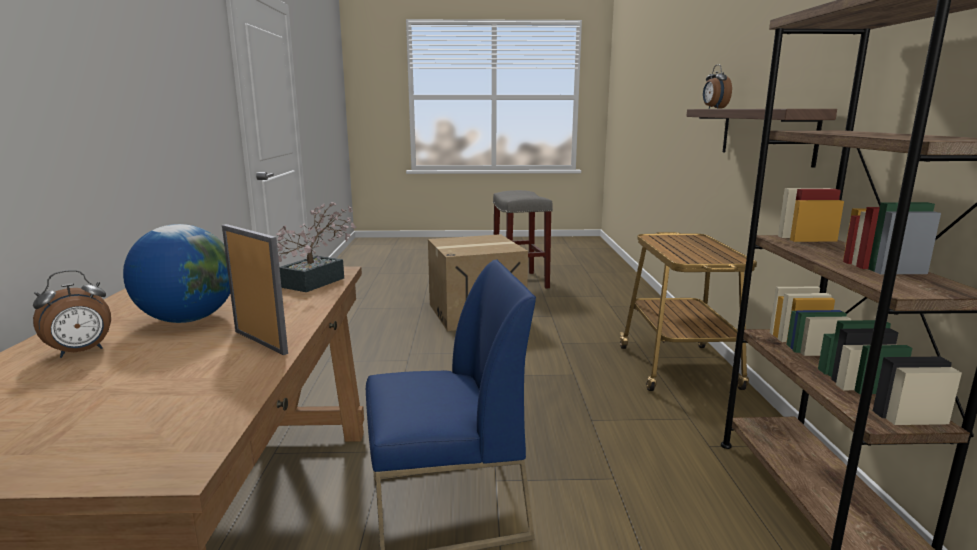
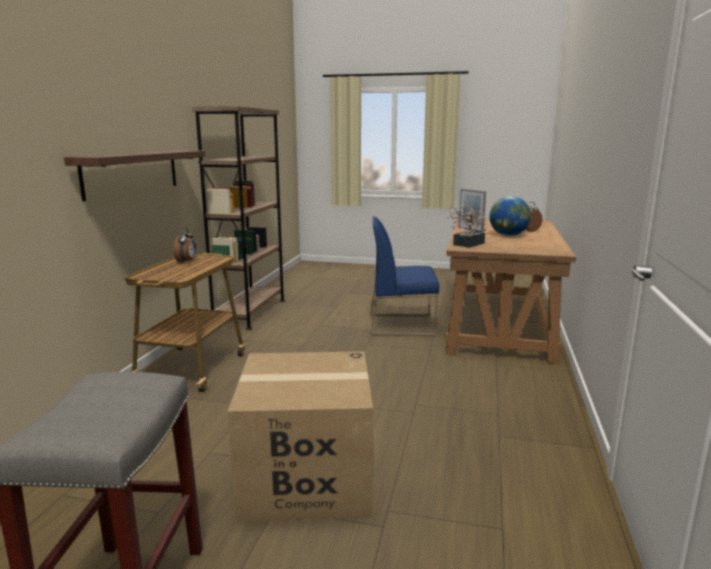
camera: 165 degrees left, 0 degrees up
alarm clock [703,64,732,109] -> alarm clock moved to [173,227,196,264]

